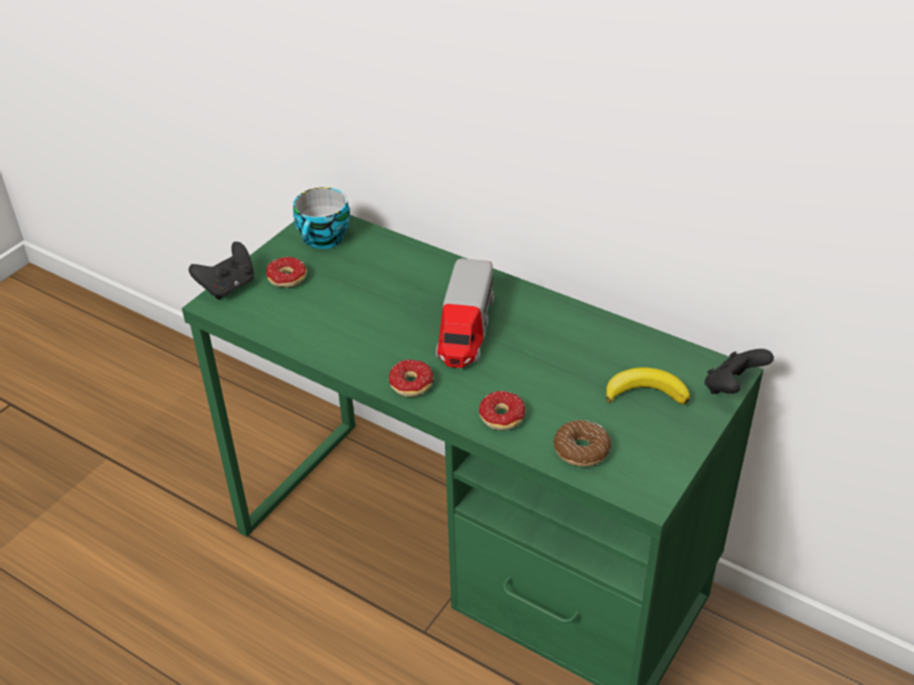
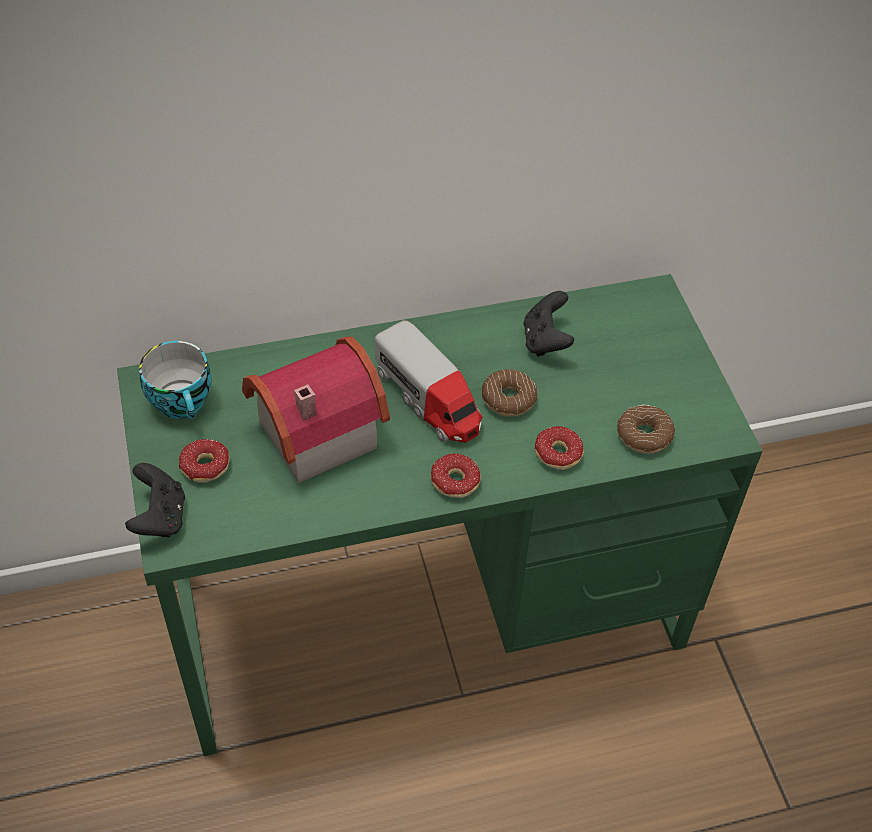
camera: 50 degrees left, 10 degrees up
banana [606,367,690,405] -> none
black game controller [705,349,774,394] -> black game controller moved to [523,291,574,357]
none -> toy house [242,336,390,484]
none -> donut [482,369,537,416]

